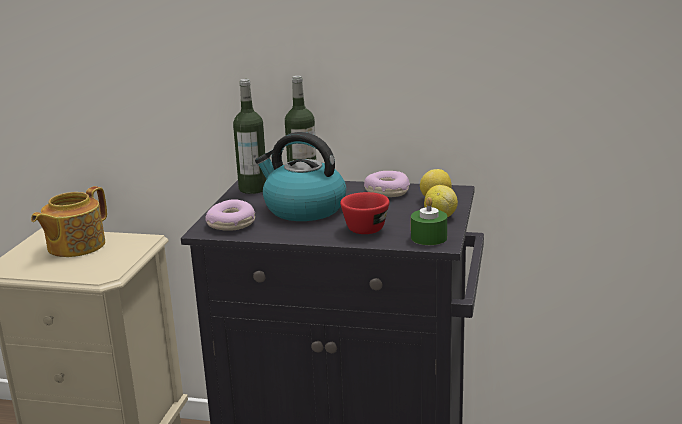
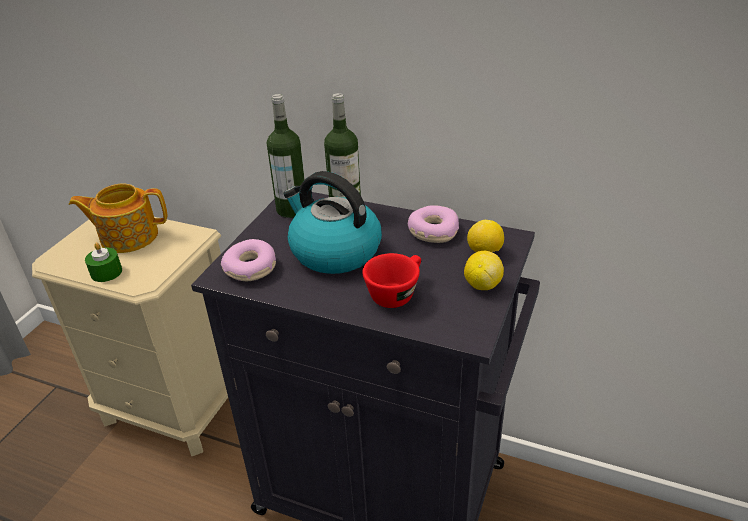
camera: 10 degrees right, 15 degrees up
teapot [31,186,107,257] -> teapot turned 45 degrees clockwise [69,184,167,253]
green candle [411,197,447,245] -> green candle moved to [85,243,122,282]

